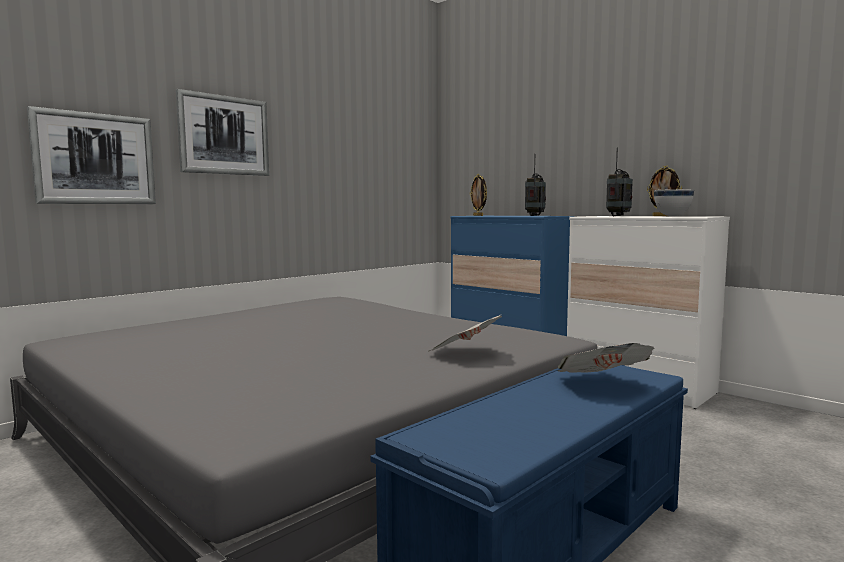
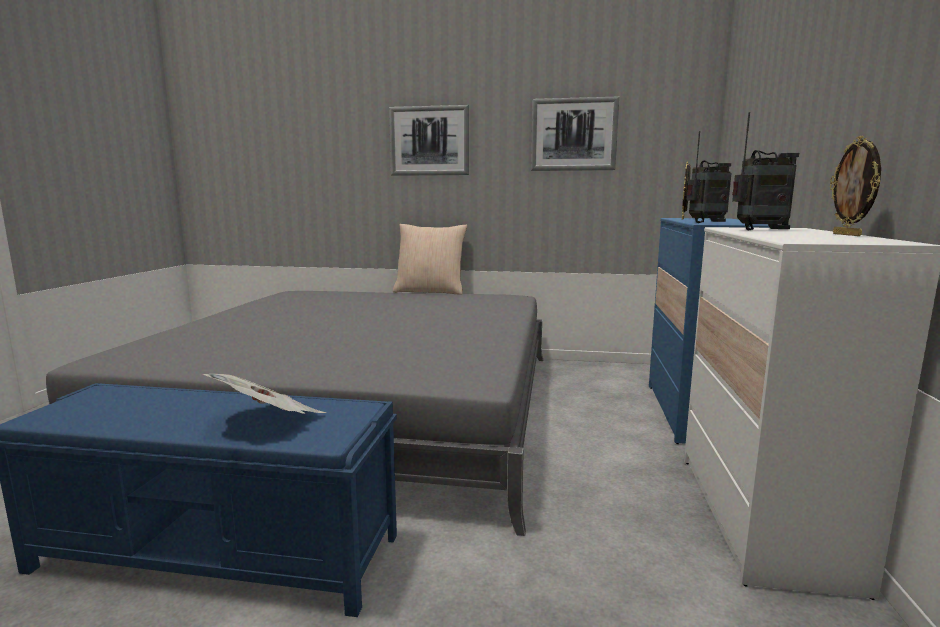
camera: 55 degrees right, 5 degrees up
picture [27,106,156,204] -> picture moved to [531,97,619,171]
newspaper [429,314,502,351] -> none
white bowl [654,189,694,217] -> none
none -> beige pillow [393,224,467,294]

